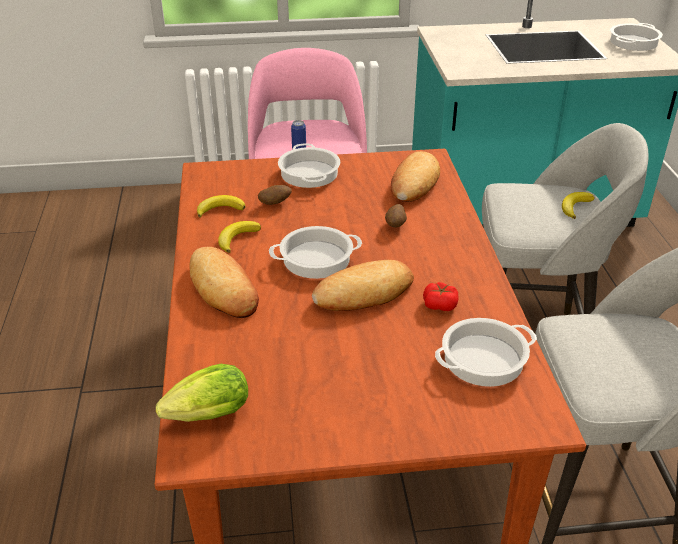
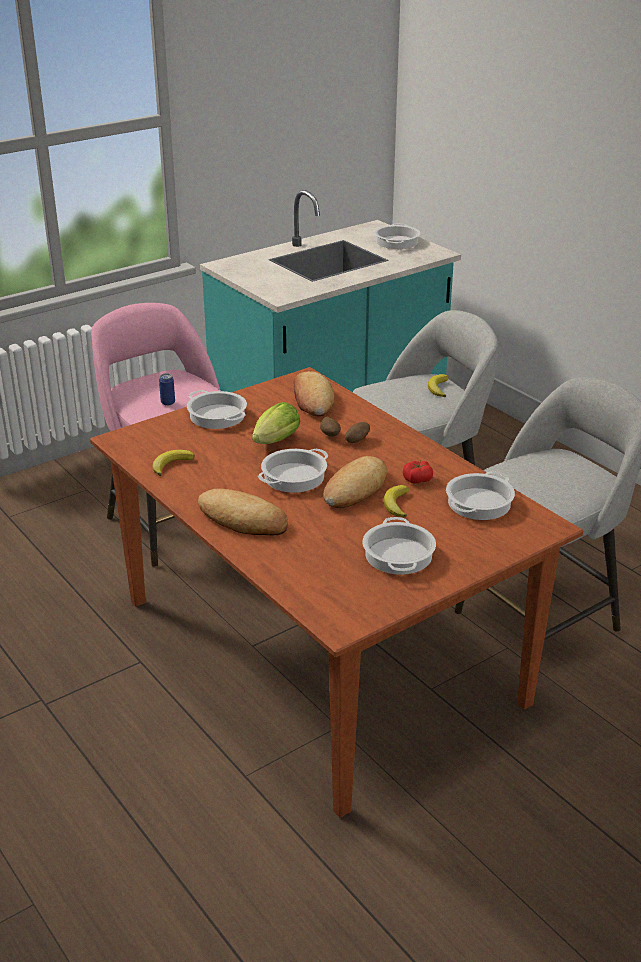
camera: 30 degrees left, 5 degrees down
lettuce [156,364,248,422] -> lettuce moved to [252,402,300,444]
banana [218,221,261,253] -> banana moved to [384,485,409,517]
potato [258,185,291,205] -> potato moved to [345,422,370,443]
none -> cooking pot [362,517,436,575]

